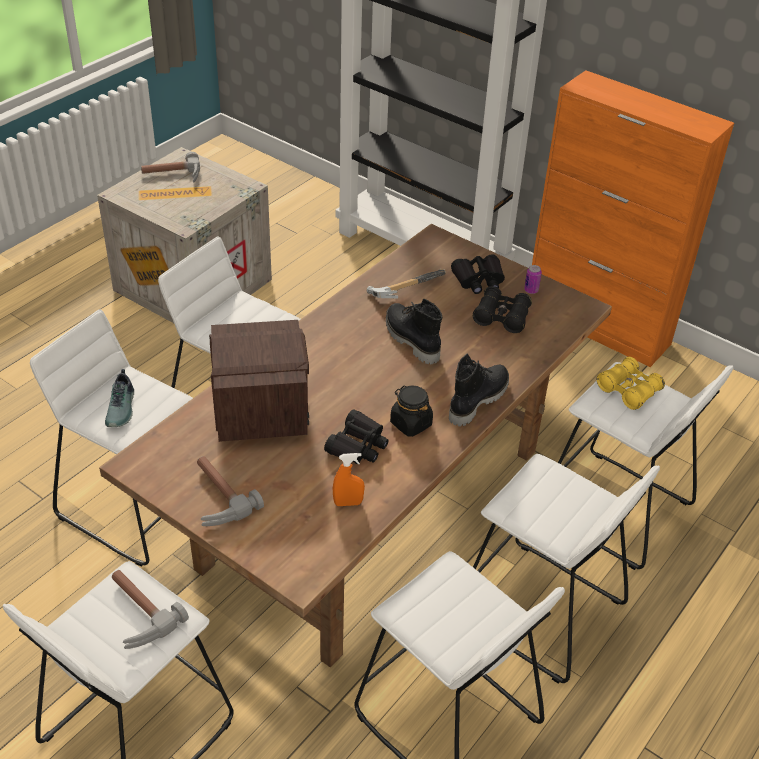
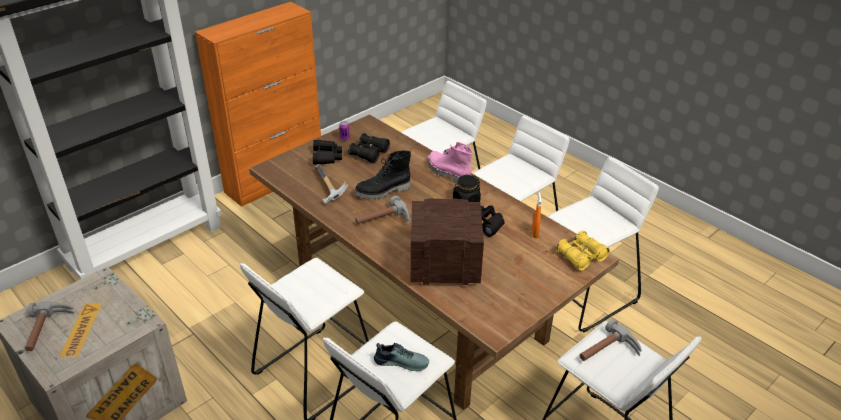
camera: 80 degrees left, 5 degrees down
hammer [197,456,264,526] -> hammer moved to [355,196,409,225]
black boot [449,353,509,426] -> pink boot [428,142,473,184]
yellow binoculars [597,357,665,410] -> yellow binoculars moved to [556,231,610,271]

